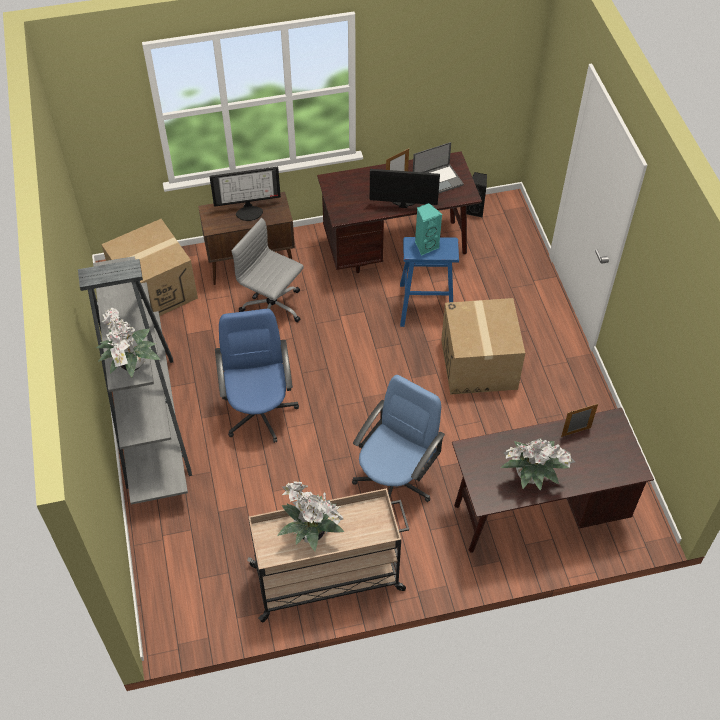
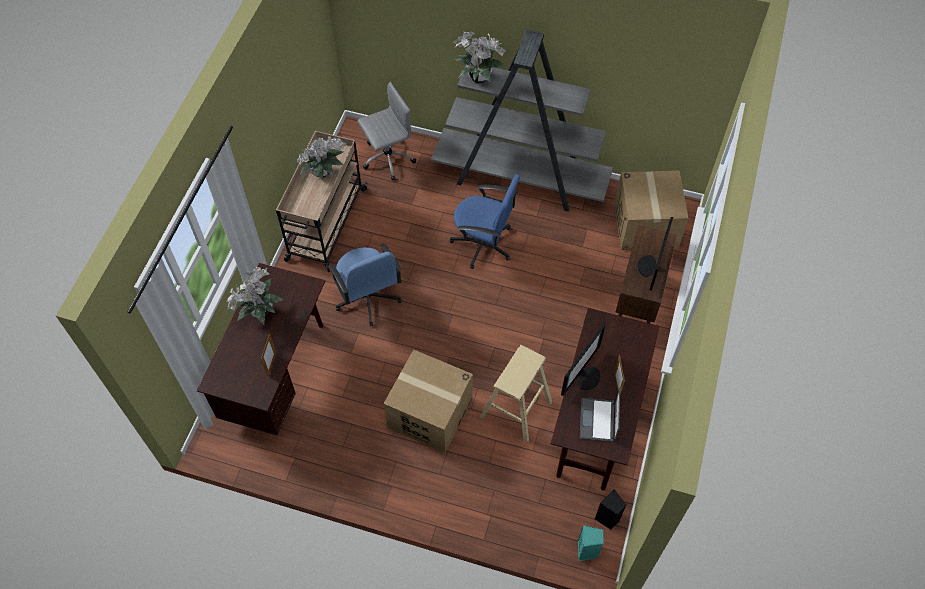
camera: 120 degrees right, 5 degrees up
grey office chair [232,218,304,322] -> grey office chair moved to [357,81,416,181]
blue stool [400,237,459,327] -> beige stool [480,345,552,443]
turquoise speaker [415,203,442,256] -> turquoise speaker moved to [578,525,604,561]

